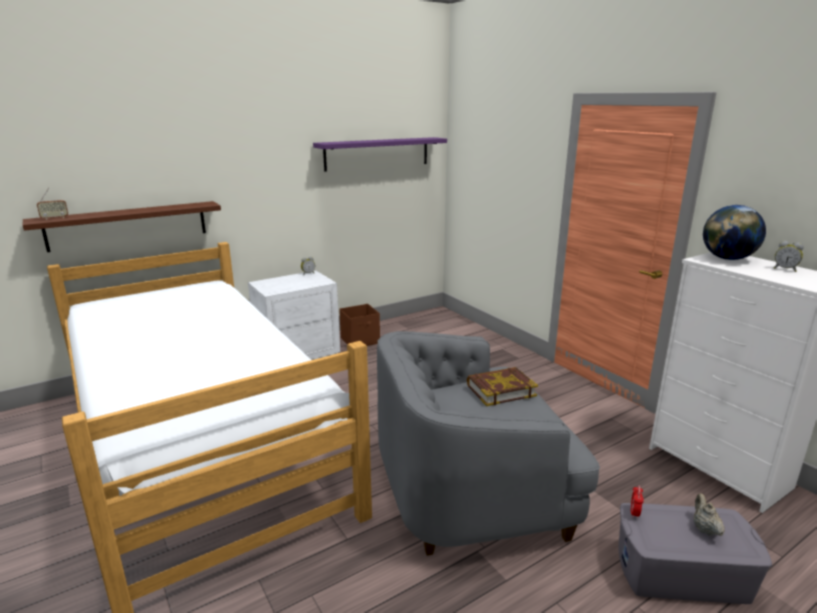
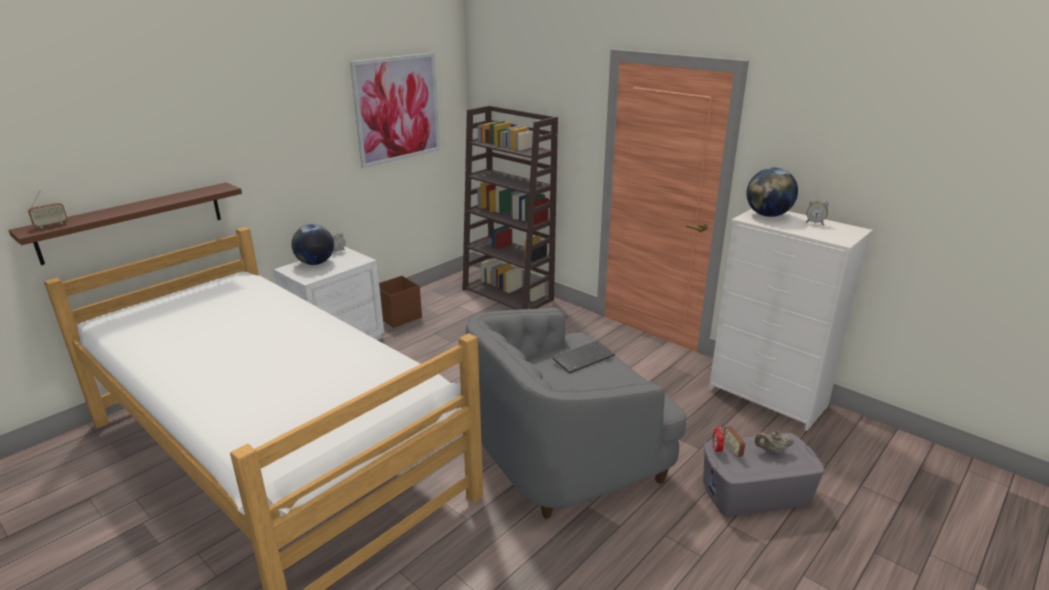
camera: 15 degrees left, 5 degrees up
purple shelf [313,137,447,171] -> picture [350,53,440,168]
book [467,367,538,406] -> keyboard [552,341,615,374]
beige teapot [694,493,725,536] -> beige teapot turned 75 degrees counterclockwise [755,430,794,455]
none -> globe [292,224,334,265]
none -> brown bookcase [462,105,558,310]
none -> radio [723,421,745,457]

